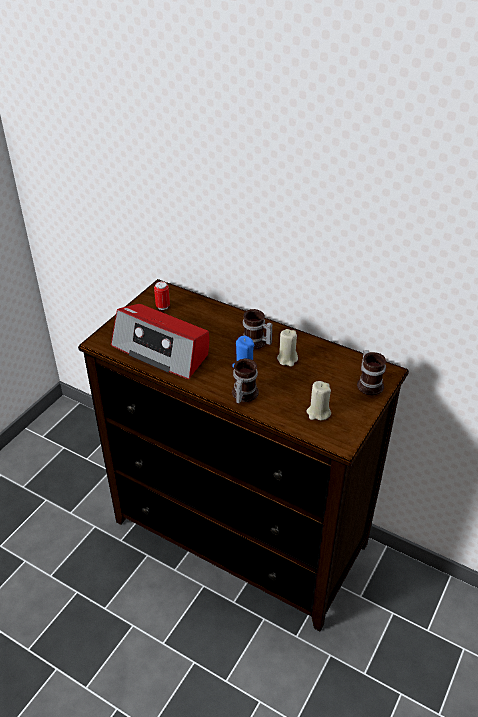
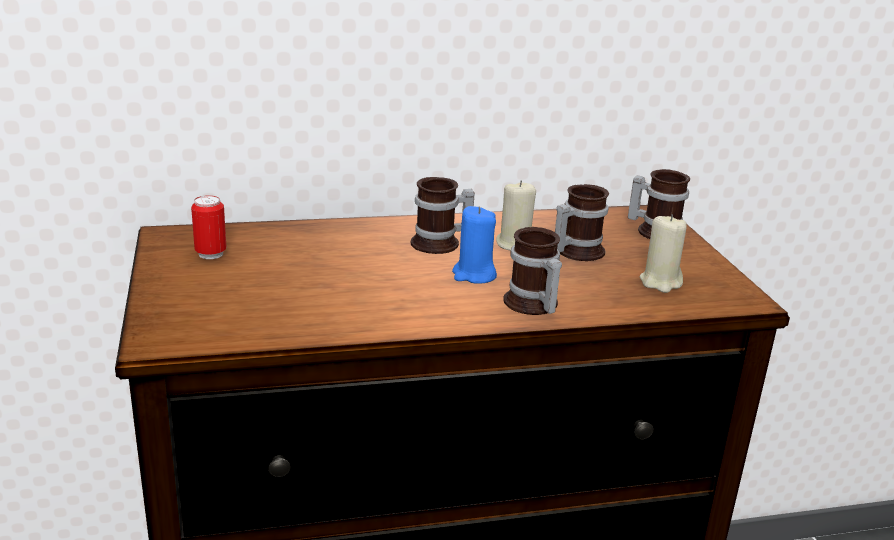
camera: 45 degrees left, 15 degrees down
radio [111,304,209,379] -> none
none -> mug [555,184,609,261]

